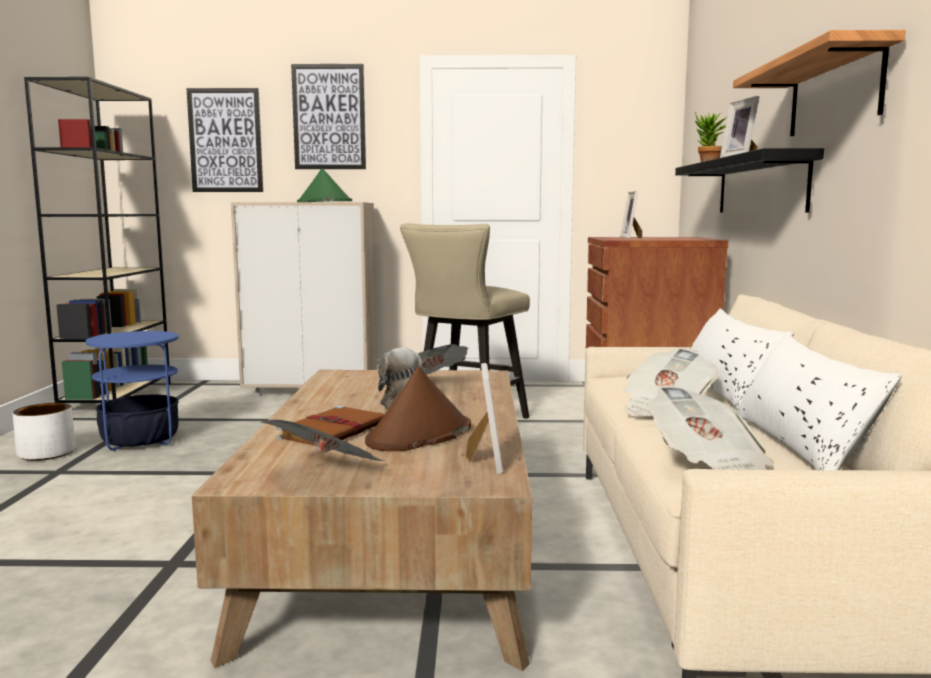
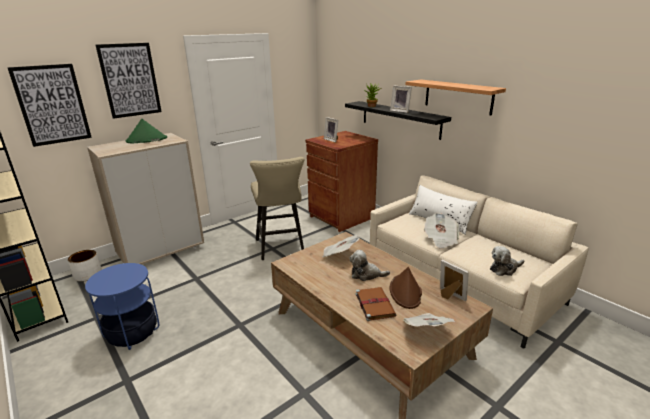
camera: 40 degrees left, 15 degrees up
white planter [13,403,76,461] -> white planter moved to [68,250,102,282]
newspaper [648,385,774,470] -> plush toy [490,246,524,276]
white pillow [738,334,902,470] -> none

